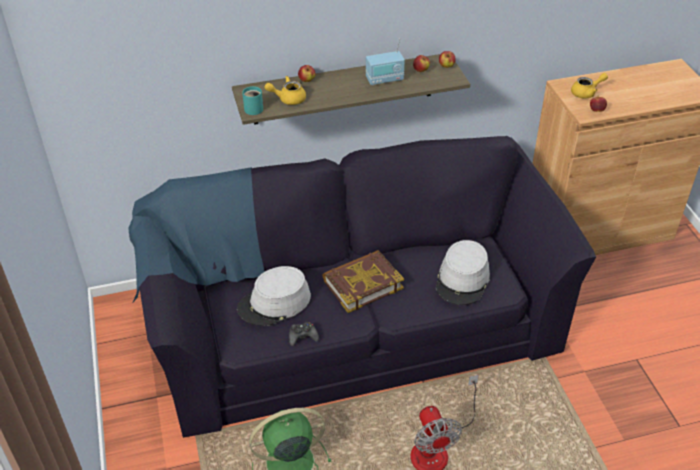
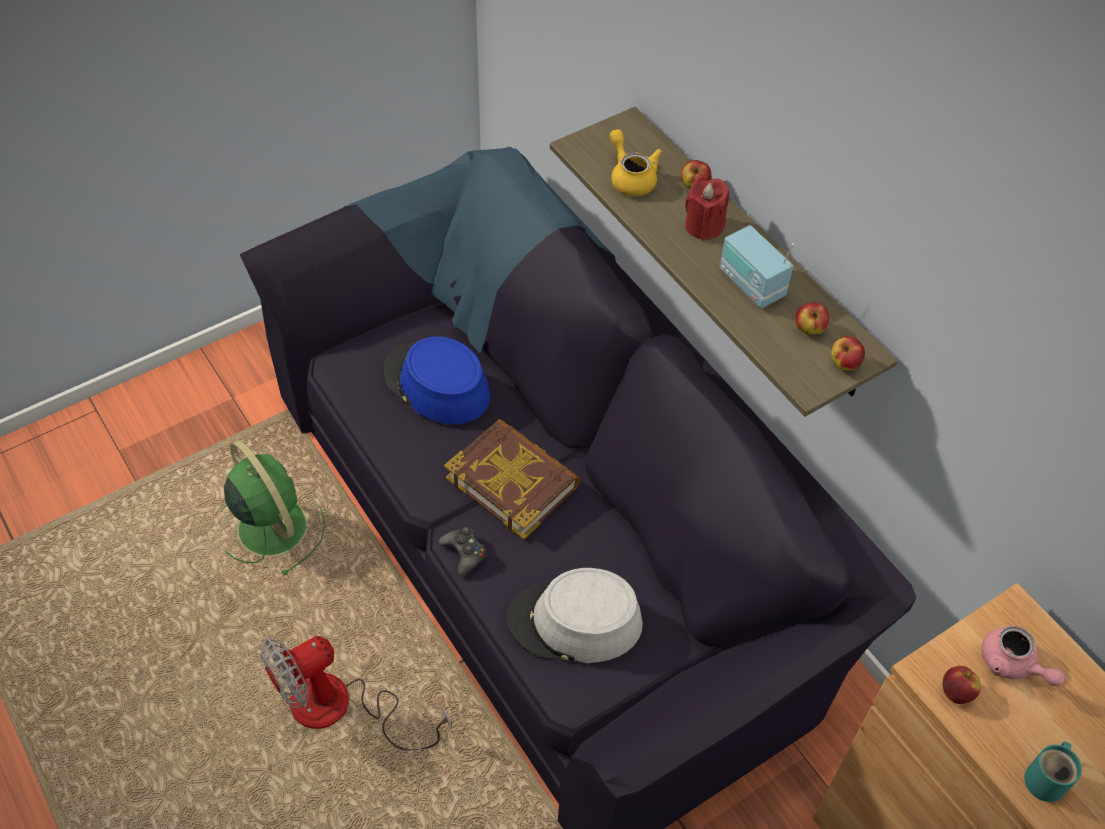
camera: 70 degrees right, 10 degrees up
grey hat [237,266,311,326] -> blue hat [383,336,490,425]
turquoise mug [242,86,263,115] -> turquoise mug moved to [1024,741,1082,802]
black game controller [289,322,319,346] -> black game controller moved to [439,527,487,576]
yellow teapot [571,73,608,99] -> pink teapot [982,626,1065,687]
none -> red candle [685,178,729,241]

